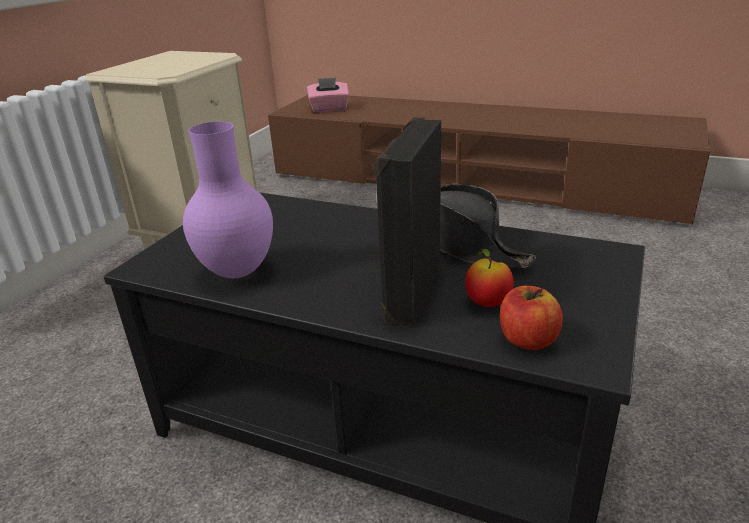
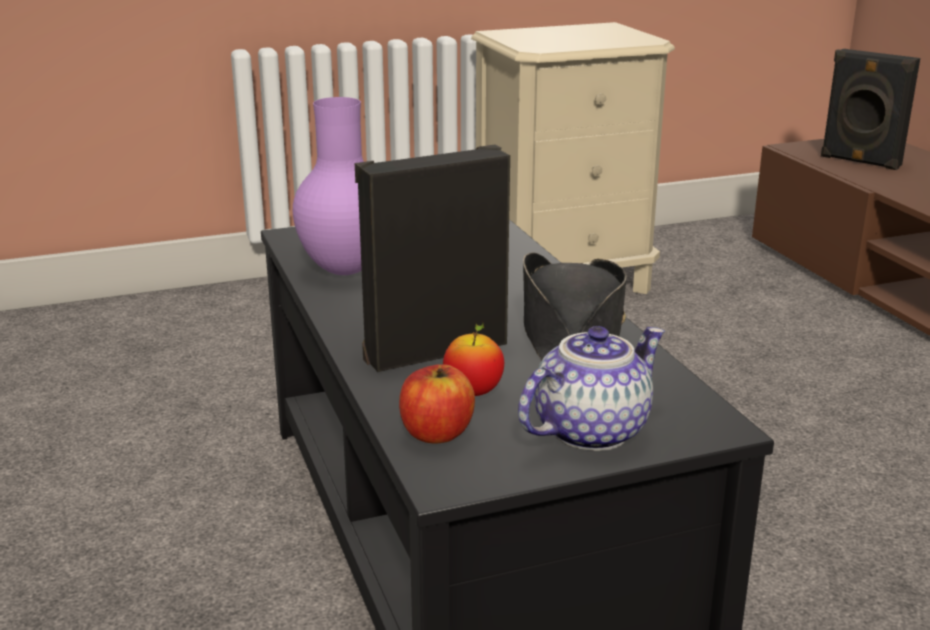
camera: 45 degrees right, 5 degrees down
pink tissue box [307,78,349,112] -> black speaker [821,49,920,170]
none -> teapot [518,326,665,451]

